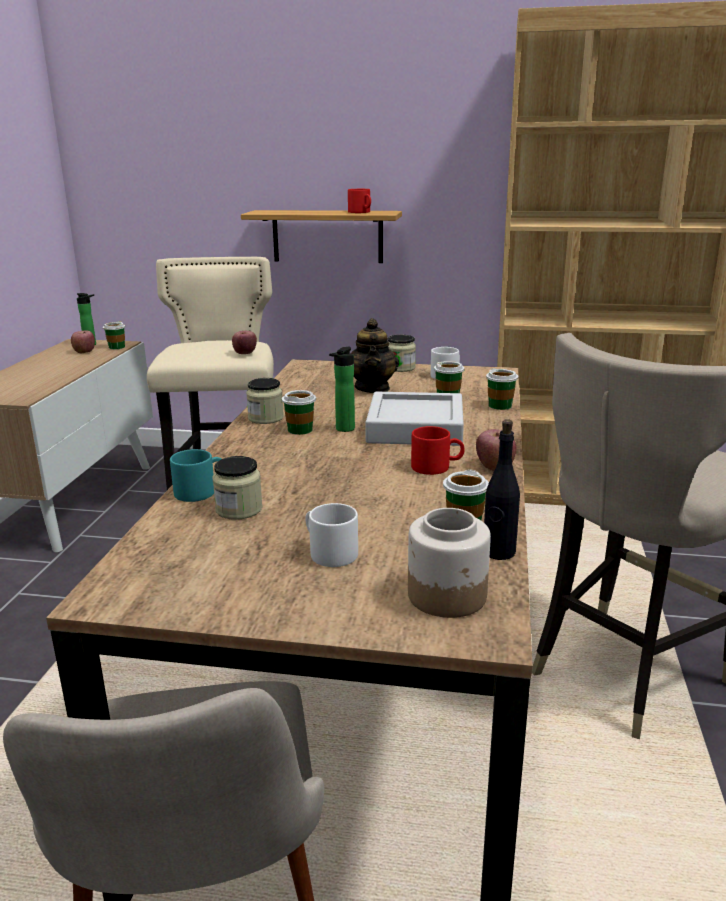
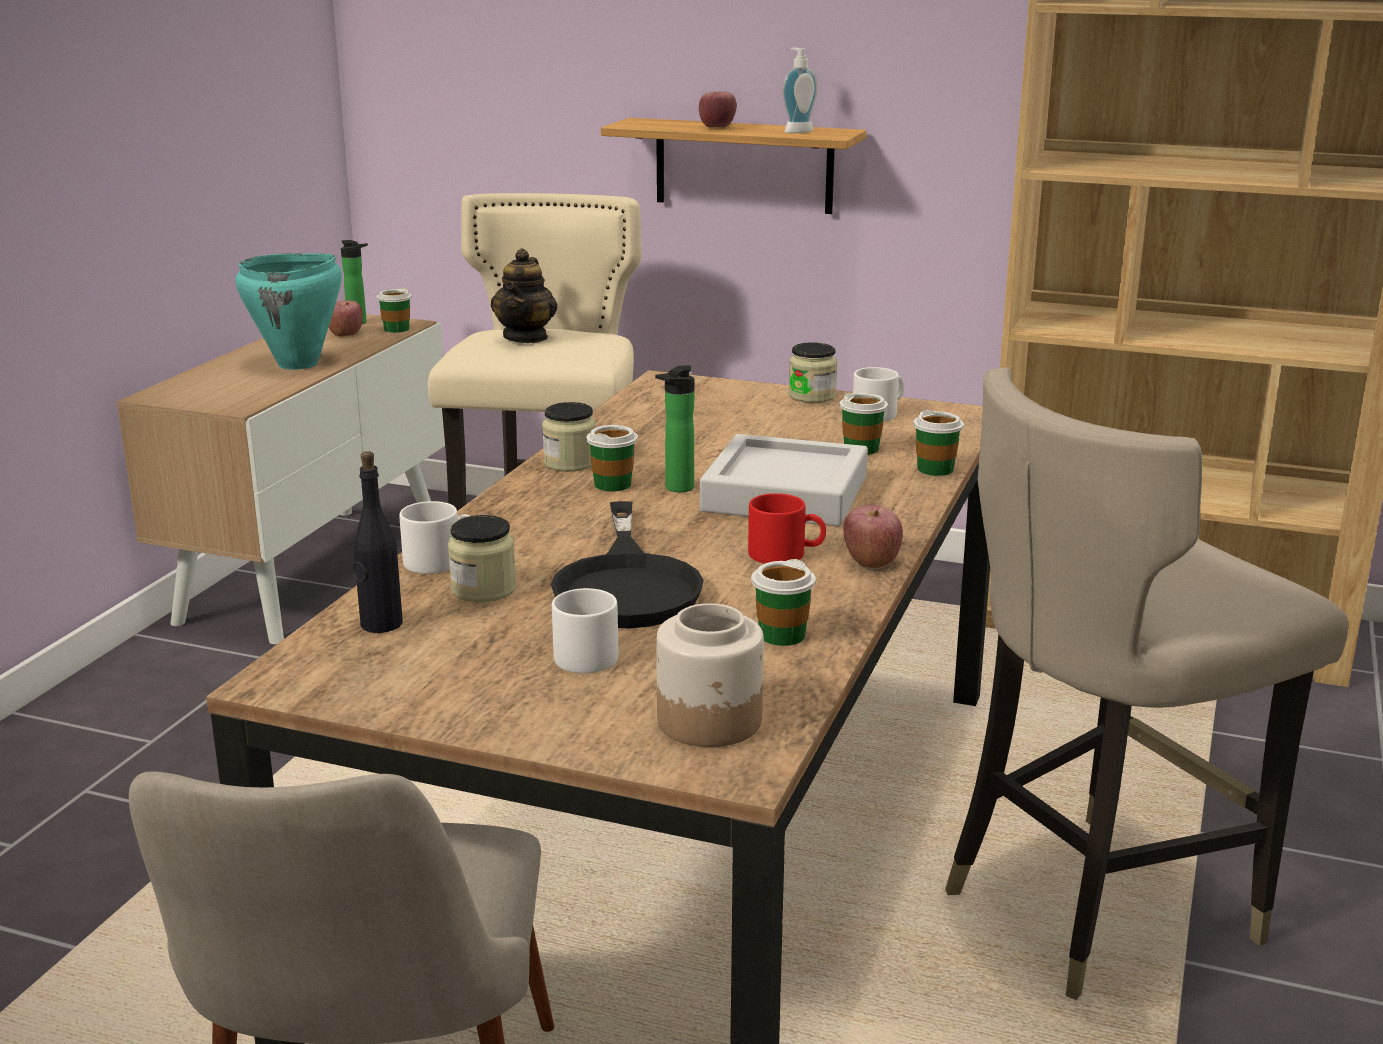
camera: 10 degrees right, 0 degrees up
turquoise mug [170,449,222,502] -> white mug [399,501,470,574]
apple [232,331,257,354] -> apple moved to [699,91,737,128]
red mug [348,189,371,213] -> soap dispenser [782,47,818,133]
teapot [351,318,399,393] -> teapot moved to [491,248,557,343]
black bottle [484,419,520,560] -> black bottle moved to [353,451,403,633]
none -> turquoise cooking pot [236,253,342,370]
none -> black frying pan [551,501,704,629]

